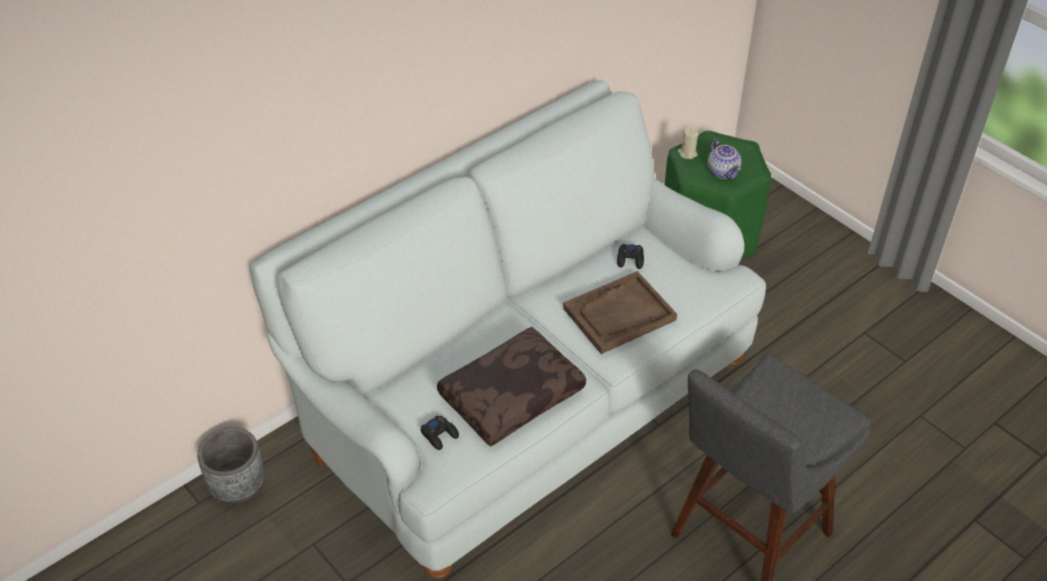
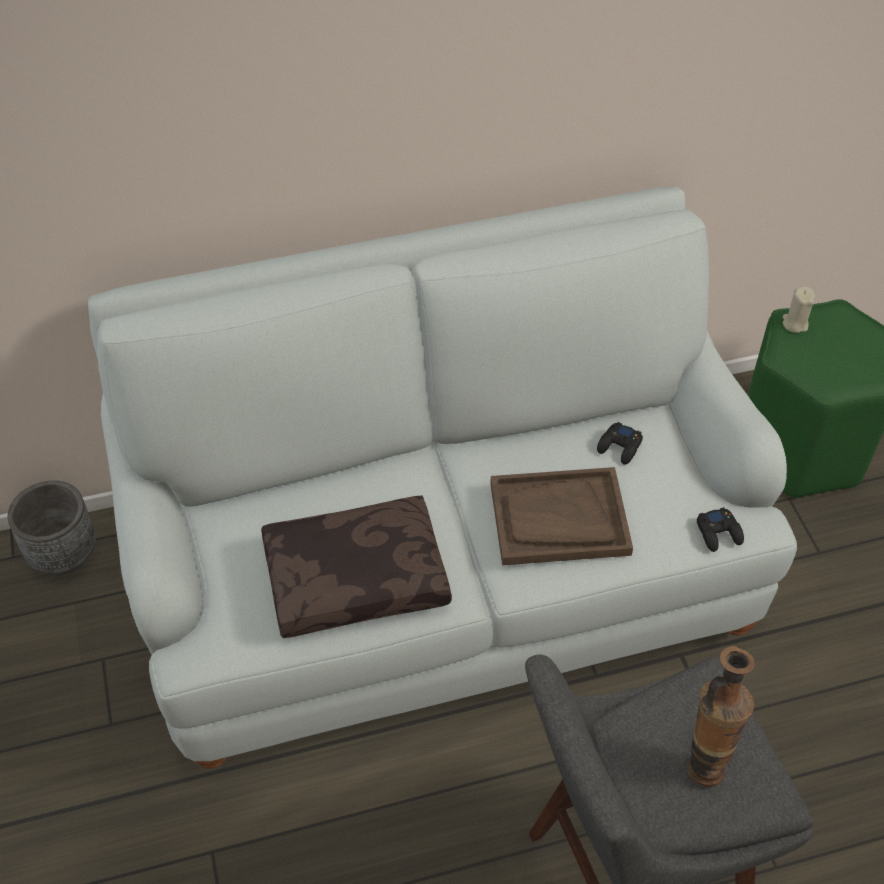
camera: 25 degrees right, 5 degrees up
black game controller [421,415,459,450] -> black game controller moved to [697,507,744,552]
teapot [708,139,741,179] -> none
none -> vase [687,646,755,787]

